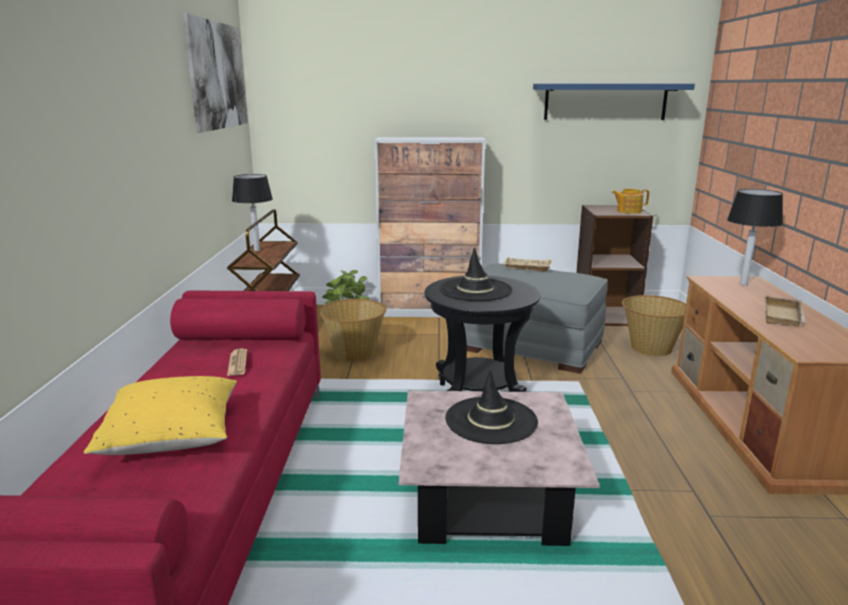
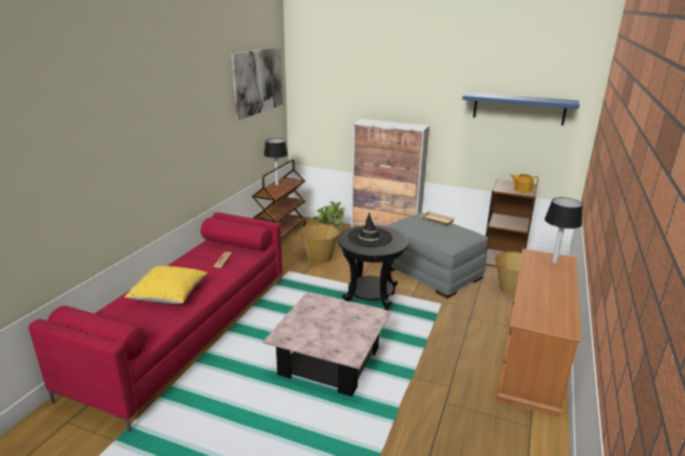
camera: 20 degrees right, 5 degrees up
black hat [445,370,538,444] -> none
beige tray [764,295,805,327] -> none

